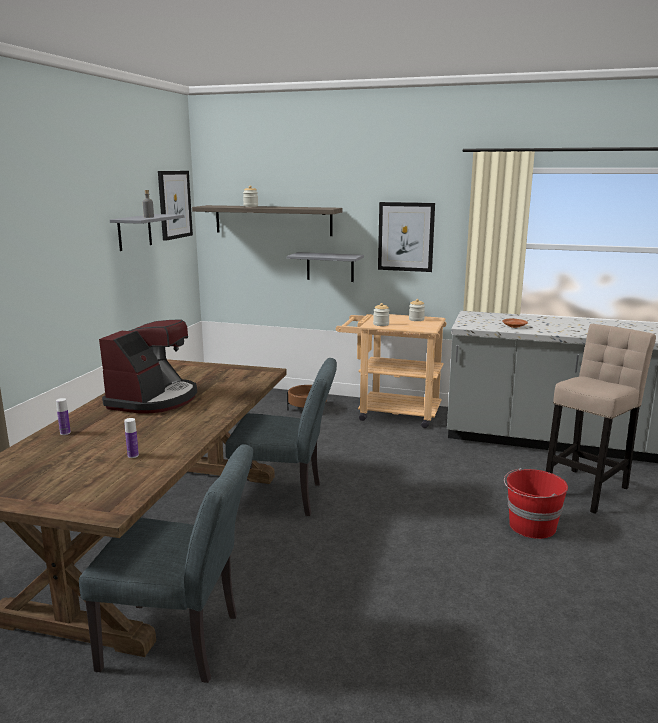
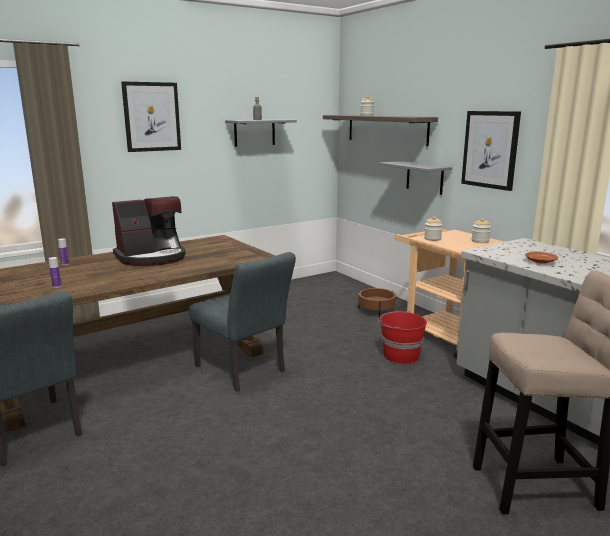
camera: 40 degrees right, 0 degrees up
picture [158,171,193,241] -> picture moved to [121,81,181,152]
red bucket [504,468,568,539] -> red bucket moved to [378,311,427,364]

